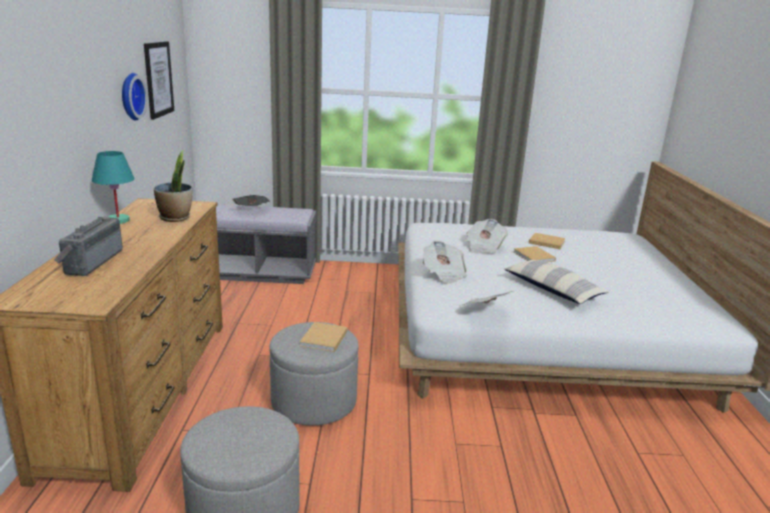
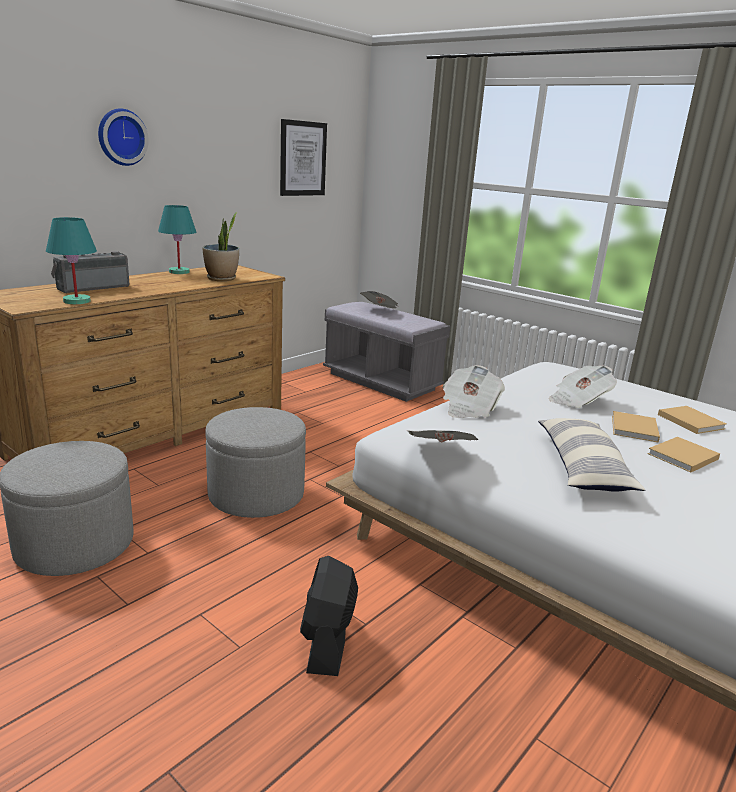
camera: 40 degrees right, 0 degrees up
wall clock [122,73,147,121] -> wall clock moved to [98,108,149,166]
beige book [300,322,347,352] -> beige book moved to [648,437,720,473]
none -> turquoise table lamp [46,217,97,304]
none -> black fan [300,556,358,676]

